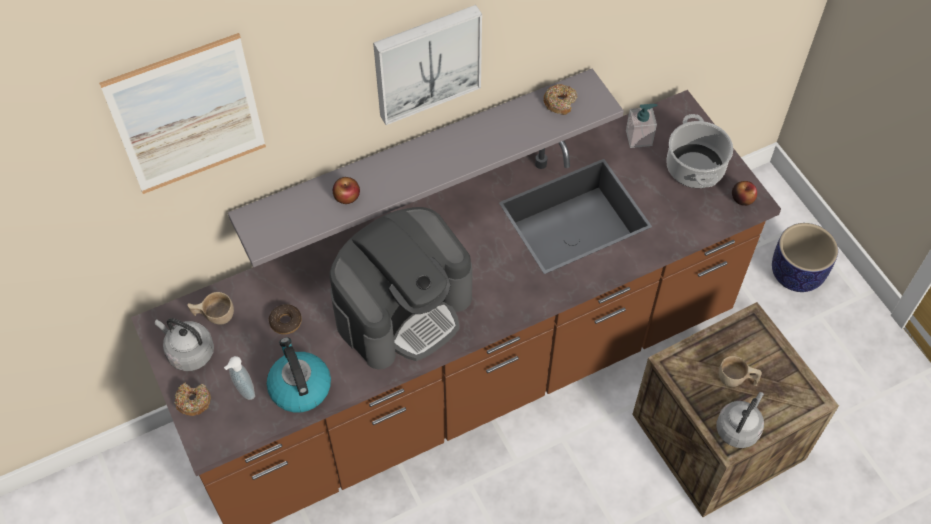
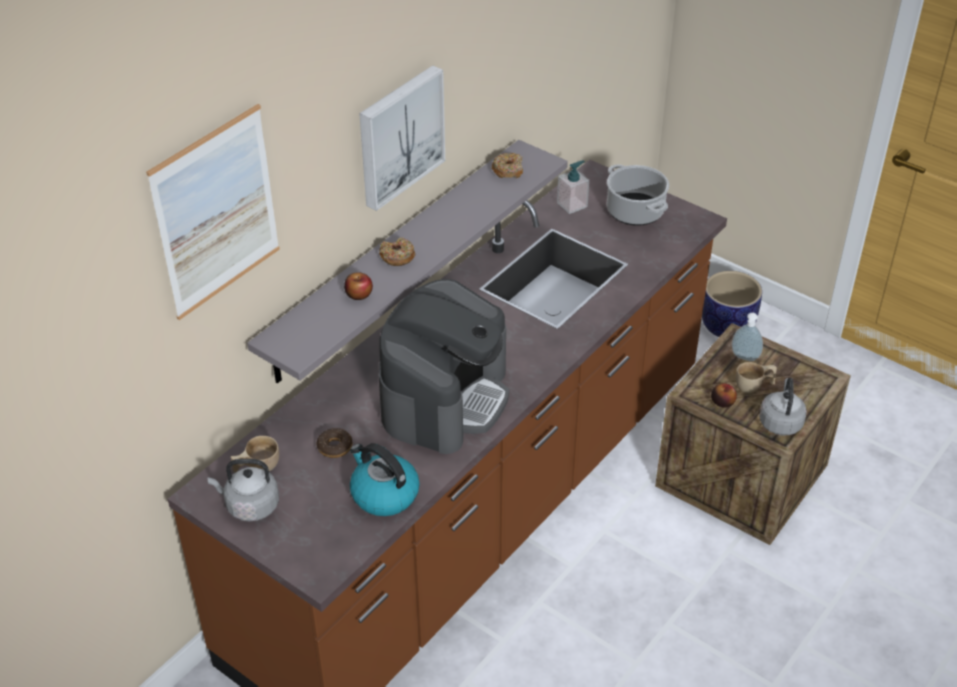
camera: 25 degrees left, 15 degrees down
donut [174,382,211,416] -> donut moved to [379,237,415,266]
soap dispenser [224,356,255,400] -> soap dispenser moved to [732,313,763,361]
apple [732,181,757,206] -> apple moved to [711,383,737,408]

